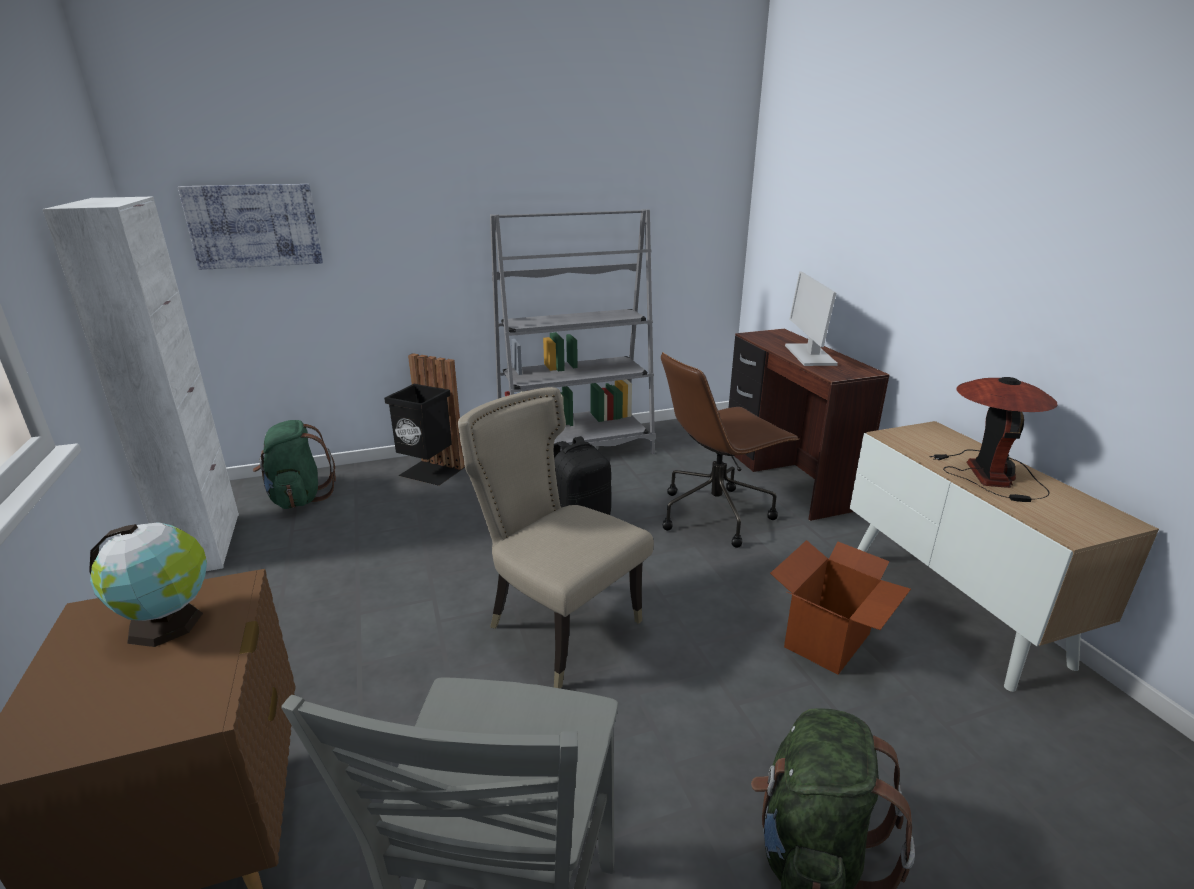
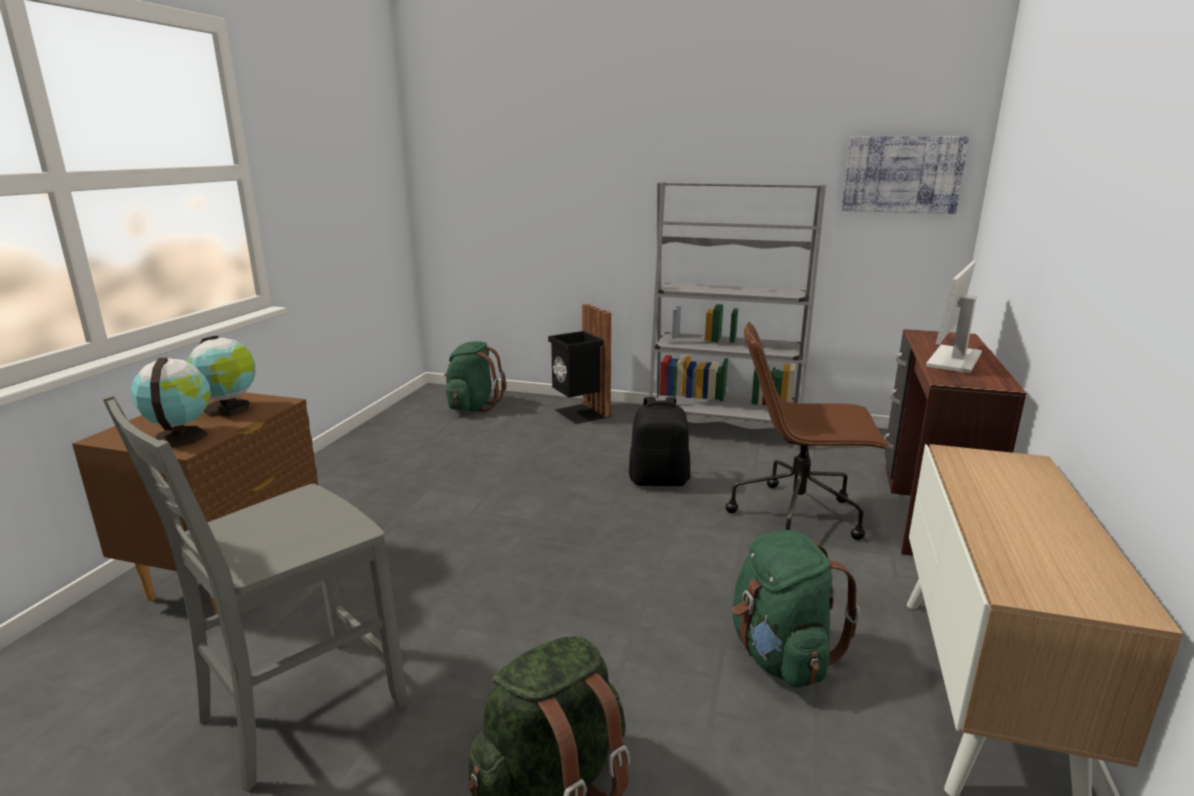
camera: 35 degrees right, 5 degrees down
white cabinet [42,196,239,571] -> none
picture [178,184,323,270] -> picture moved to [841,136,969,214]
beige chair [458,387,654,688] -> none
cardboard box [770,540,911,675] -> green backpack [733,530,860,688]
table lamp [930,377,1058,502] -> none
none -> globe [130,358,211,448]

